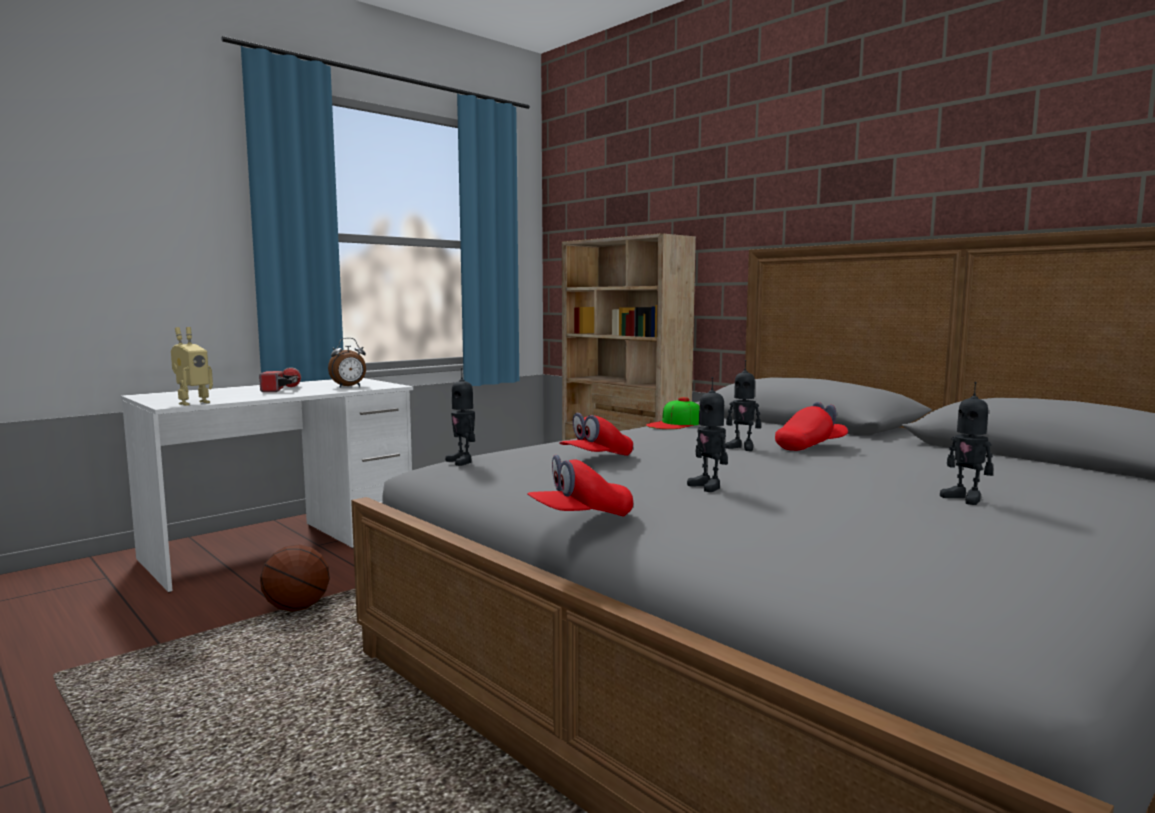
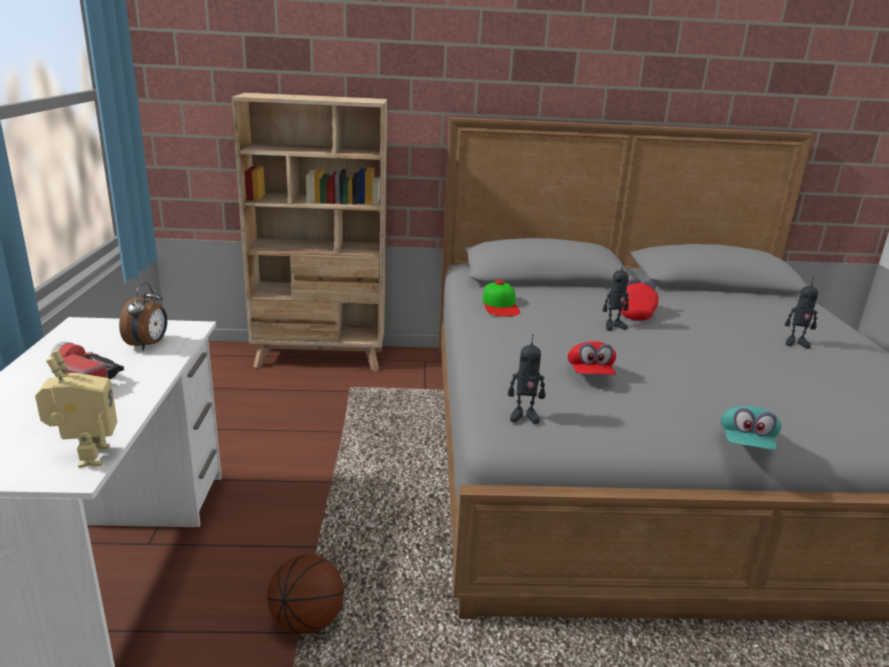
camera: 50 degrees left, 15 degrees up
red cap [527,455,633,516] -> turquoise cap [720,406,782,450]
toy robot [687,377,728,492] -> none

